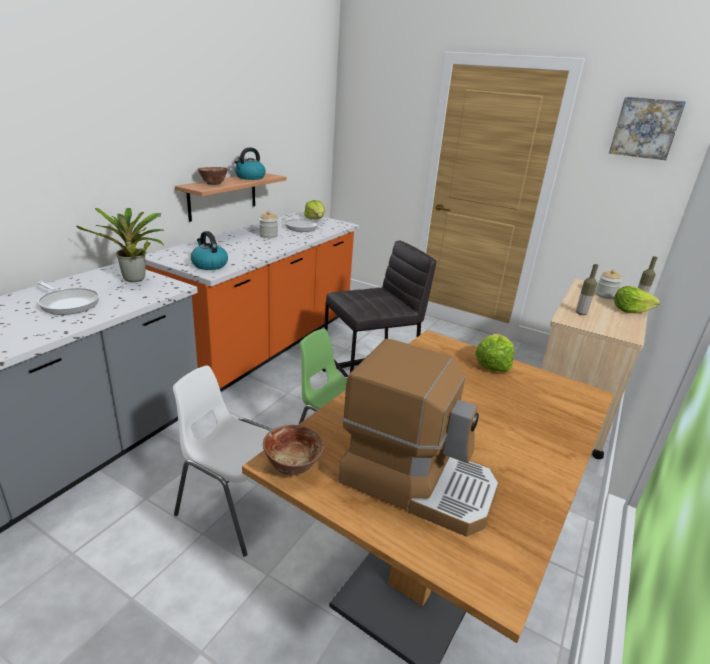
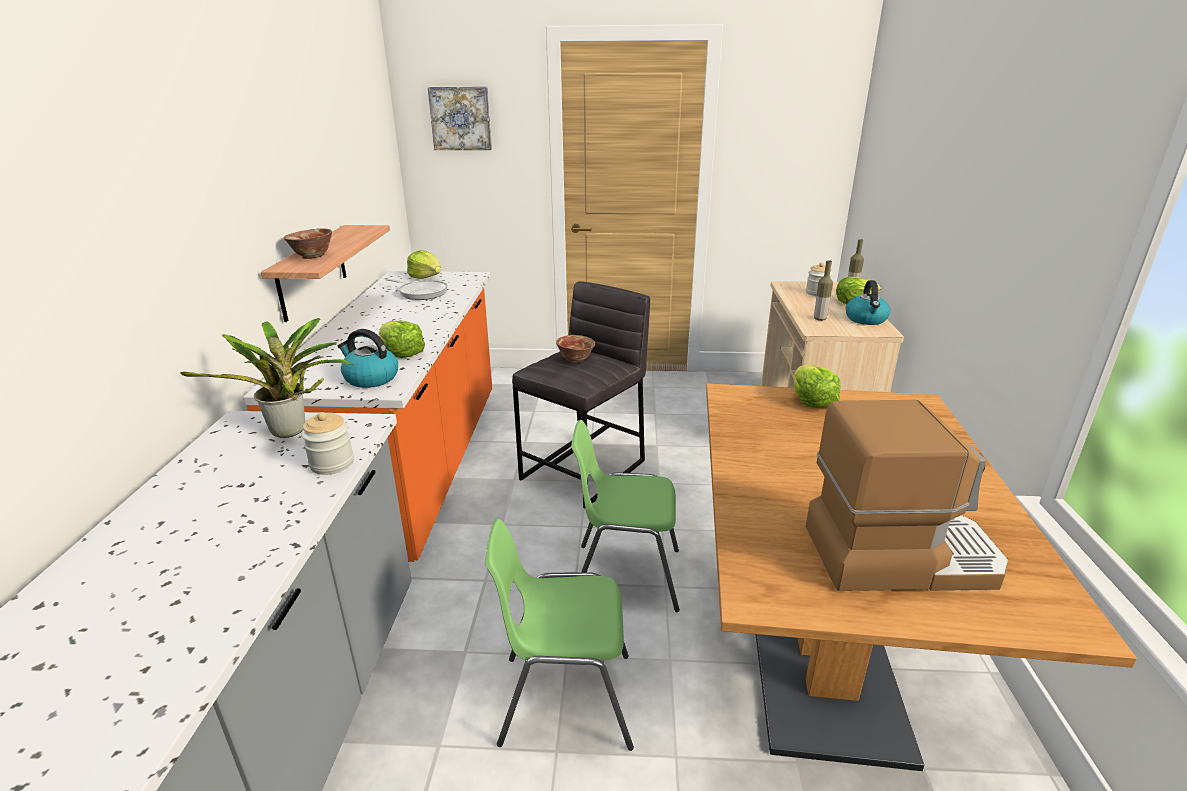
camera: 25 degrees left, 0 degrees up
frying pan [38,281,99,315] -> none
white chair [173,366,273,557] -> green chair [485,519,634,751]
kettle [234,147,266,180] -> kettle moved to [846,280,890,325]
jar [259,211,278,238] -> jar moved to [301,412,354,475]
bowl [263,425,324,475] -> bowl moved to [556,335,595,363]
picture [609,97,686,160] -> picture moved to [428,87,492,150]
none -> lettuce [379,321,425,358]

